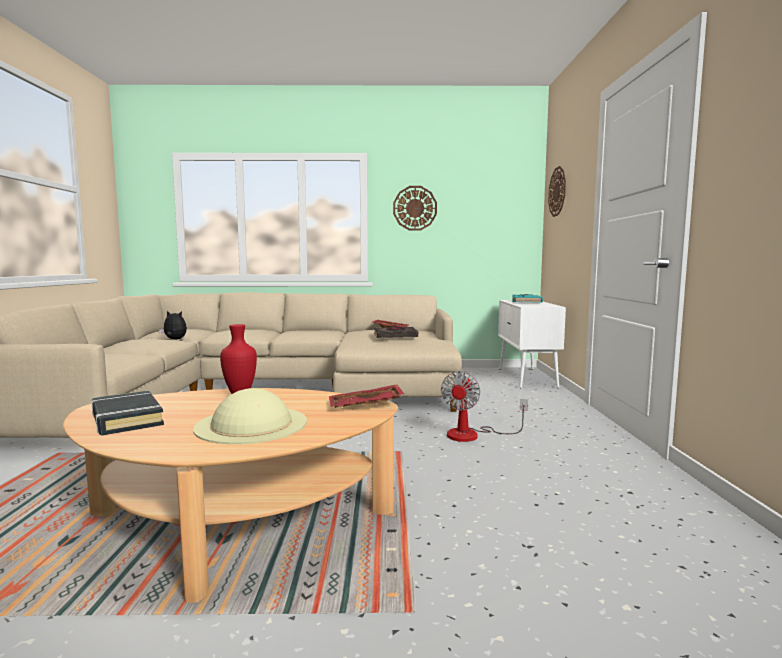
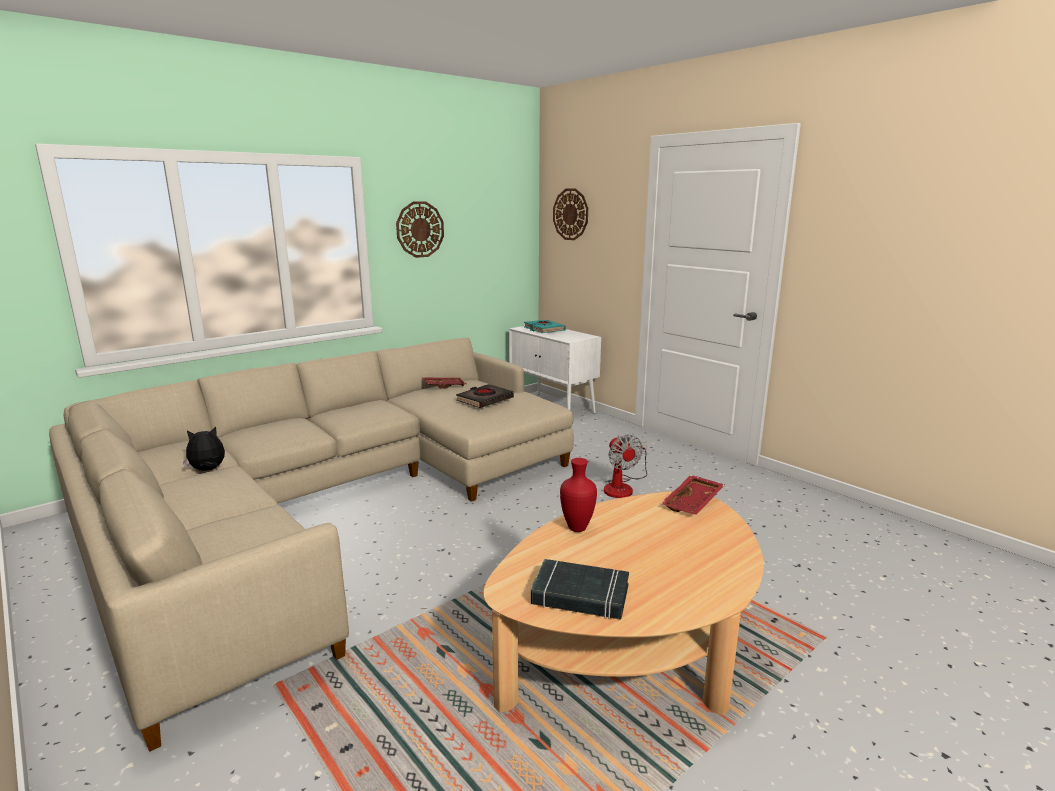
camera: 40 degrees left, 10 degrees up
beige hat [193,388,307,444] -> none

